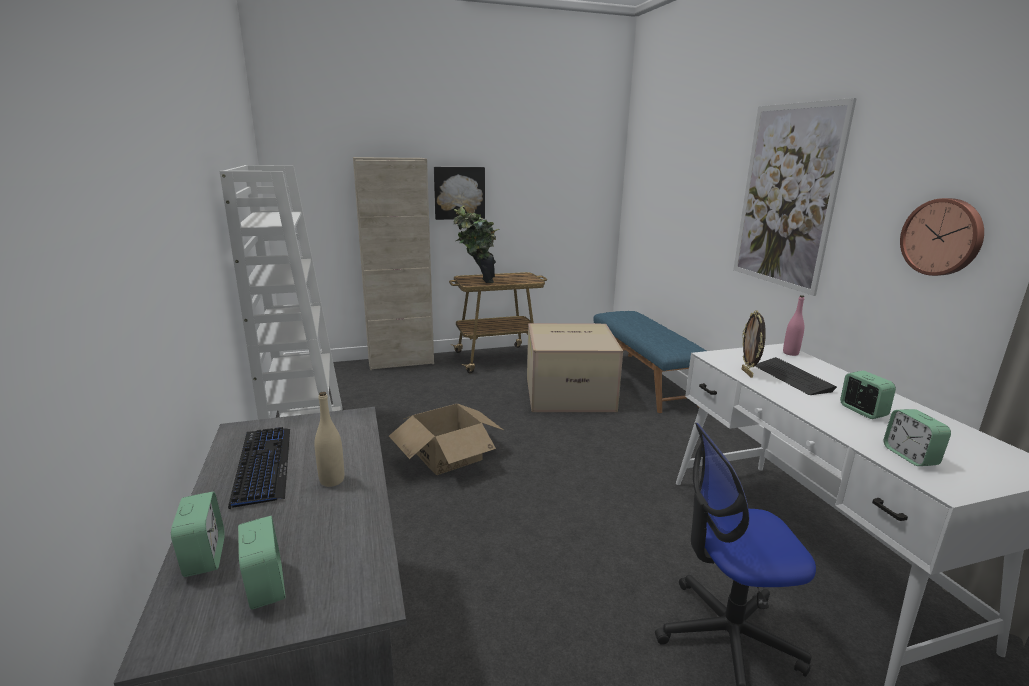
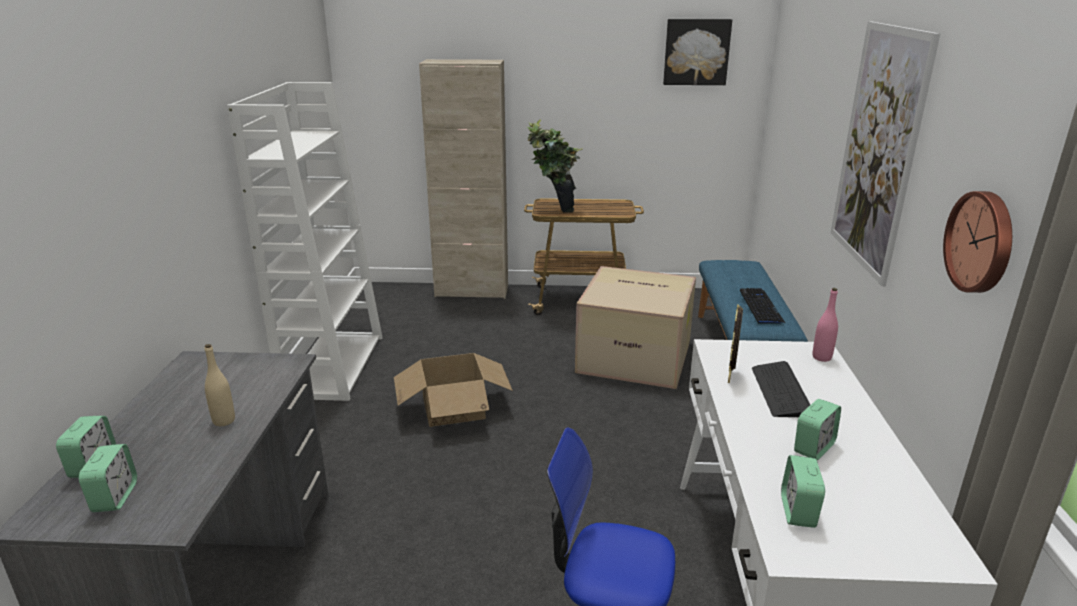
camera: 20 degrees right, 5 degrees up
keyboard [228,427,290,510] -> keyboard moved to [740,288,785,324]
picture [434,167,485,220] -> picture moved to [663,19,732,85]
alarm clock [840,371,896,419] -> alarm clock turned 45 degrees clockwise [794,399,841,460]

